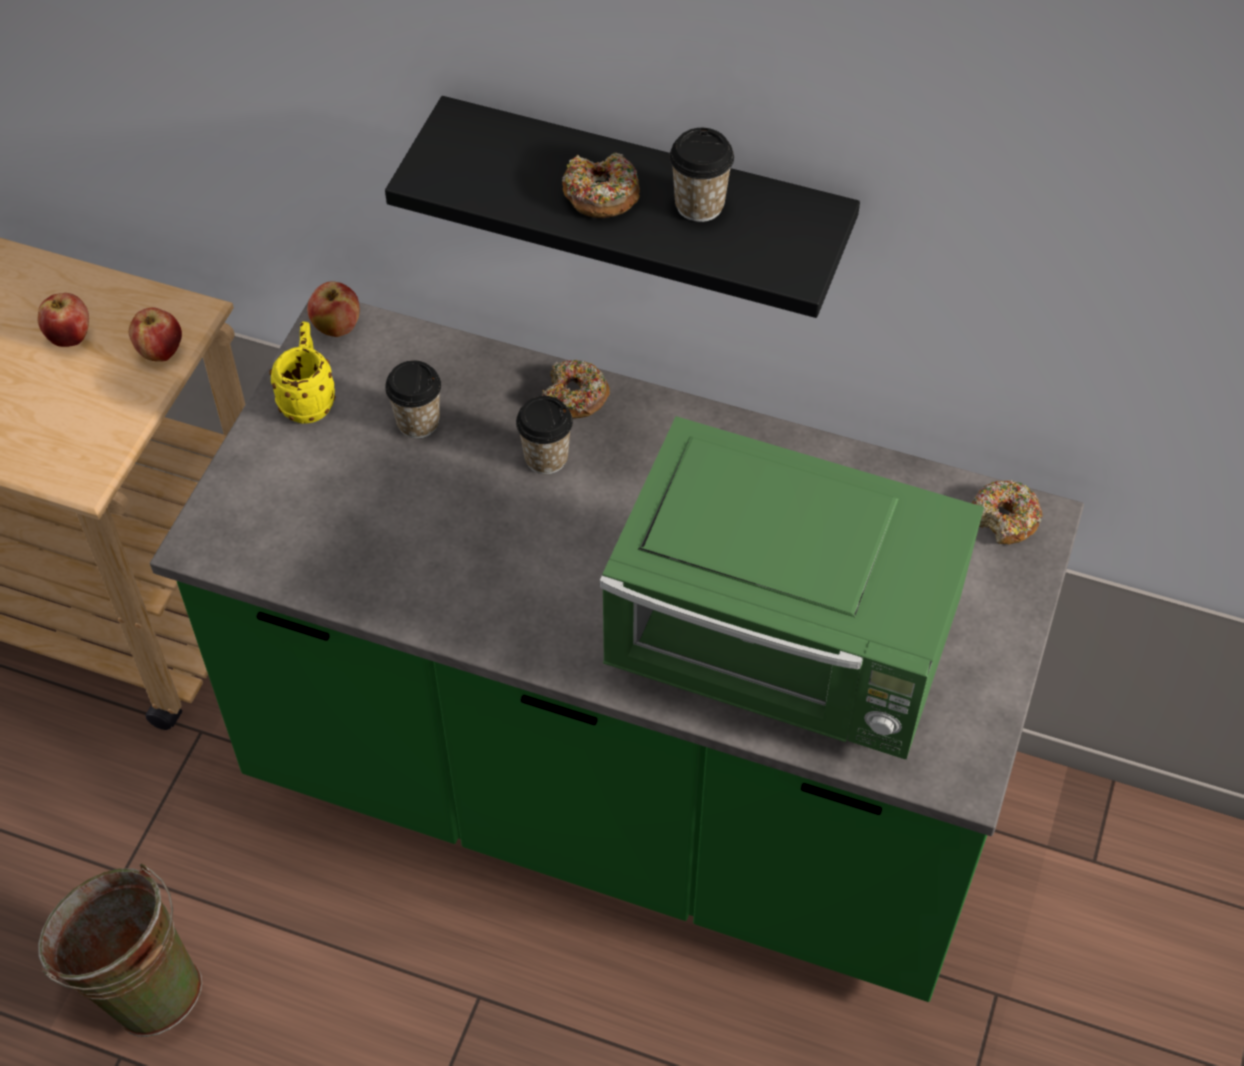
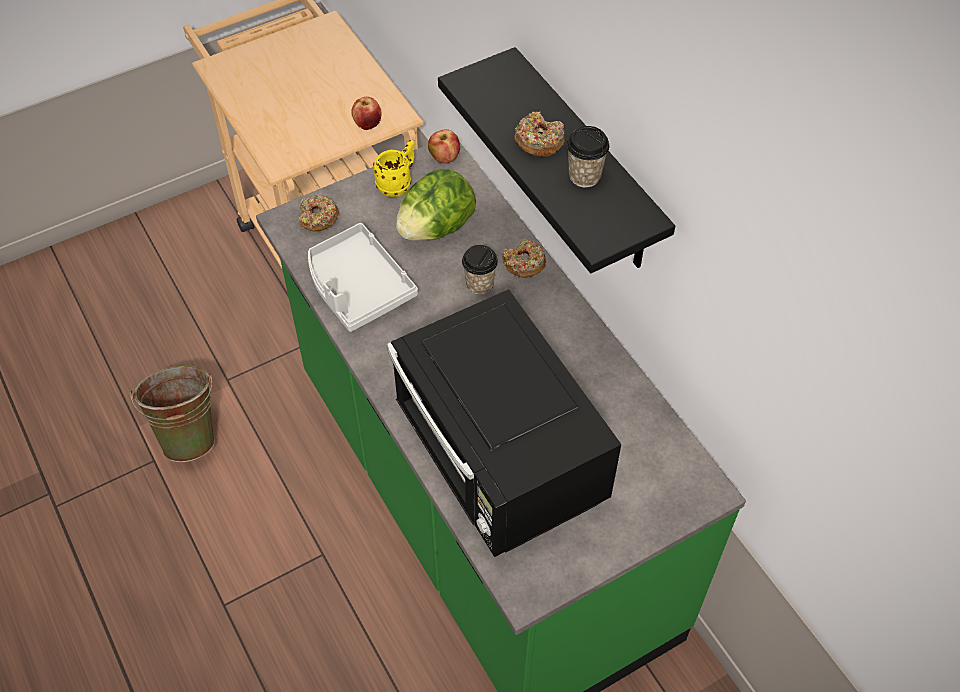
camera: 40 degrees right, 0 degrees up
apple [38,293,89,347] -> none
cup [385,360,441,439] -> lettuce [396,169,476,241]
green microwave [600,416,984,759] -> black microwave [387,289,621,557]
donut [972,480,1043,544] -> donut moved to [298,195,339,231]
none -> grey tray [308,223,418,332]

